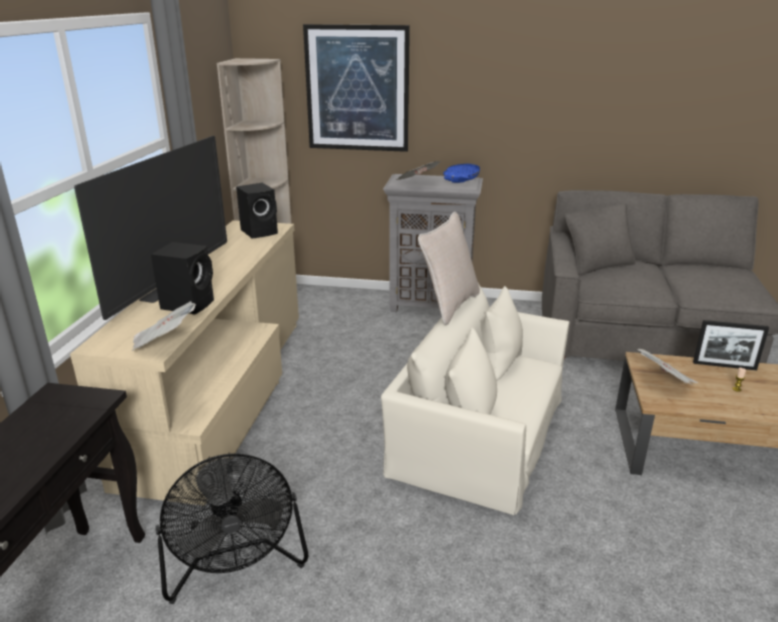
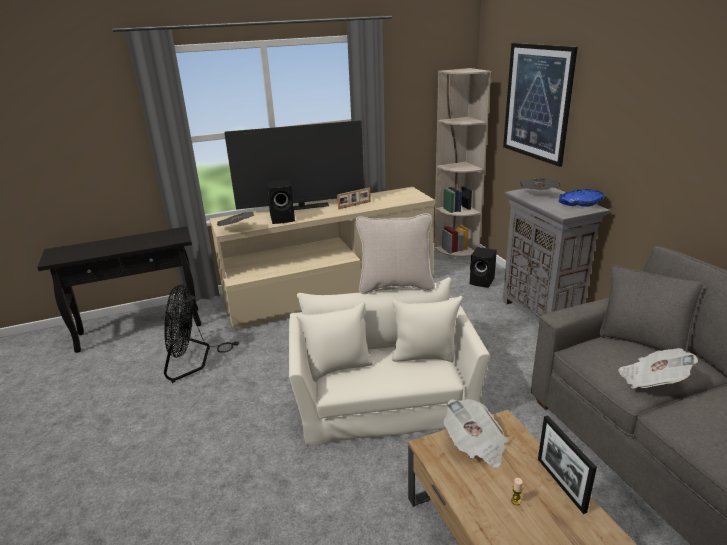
camera: 60 degrees right, 0 degrees up
black fan [156,453,308,604] -> black fan turned 45 degrees clockwise [164,284,239,383]
black speaker [236,183,278,238] -> black speaker moved to [470,247,497,288]
none -> picture frame [337,188,371,209]
none -> newspaper [618,348,698,389]

